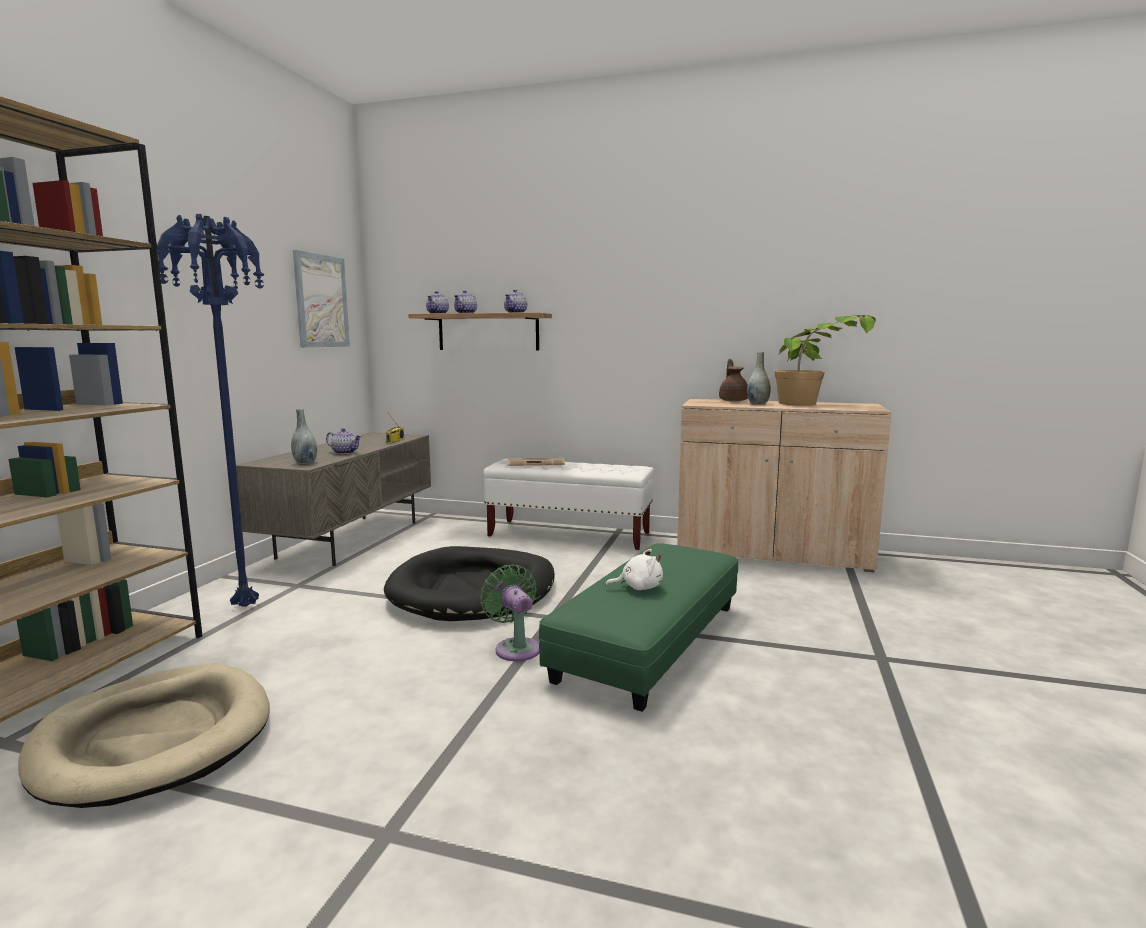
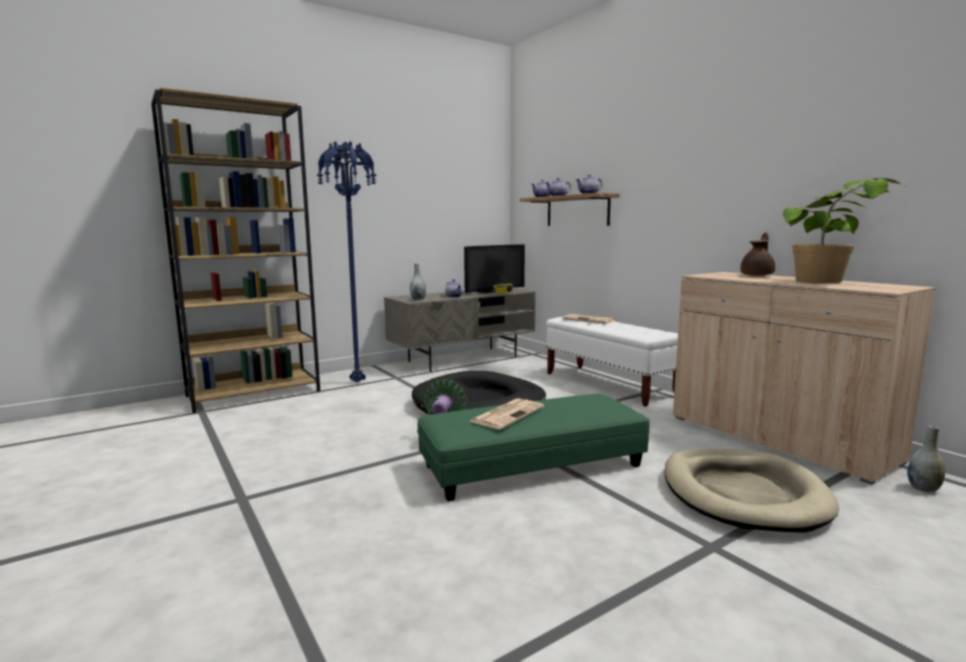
camera: 40 degrees right, 0 degrees up
beige dog bed [18,664,270,808] -> beige dog bed moved to [664,448,839,533]
picture [293,250,350,348] -> none
white plush toy [605,549,663,590] -> newspaper [469,398,544,429]
grey vase [747,352,771,405] -> grey vase moved to [907,426,945,493]
none -> television [464,244,525,293]

